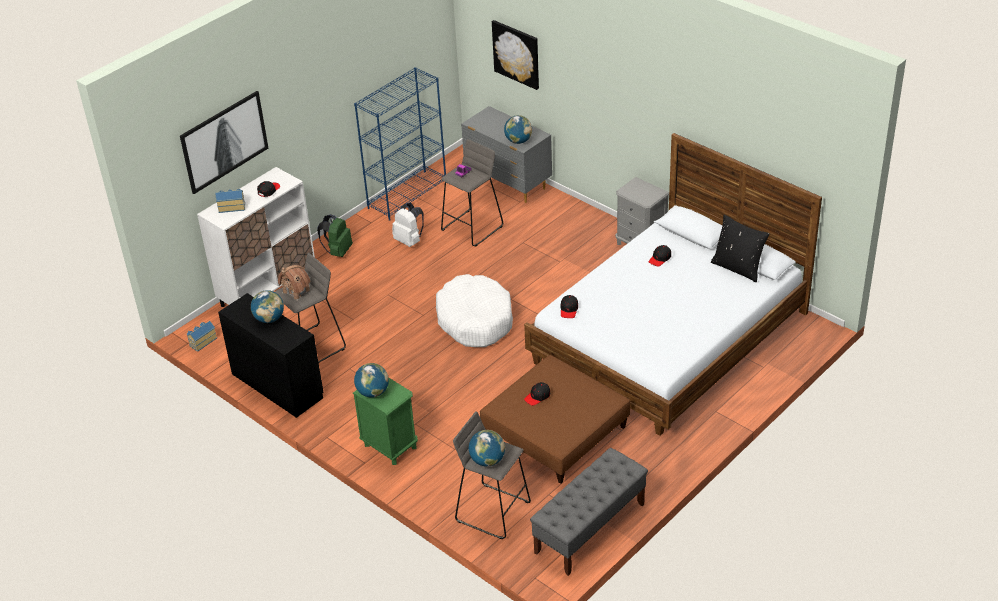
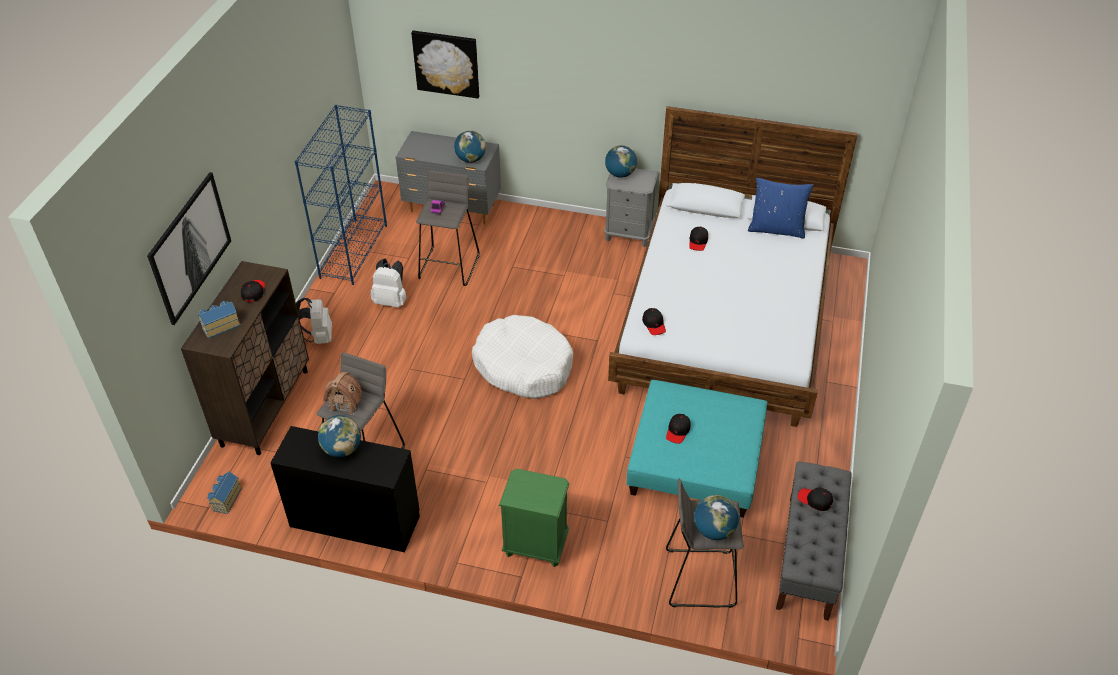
camera: 30 degrees left, 5 degrees up
white cabinet [197,167,315,307] -> brown cabinet [181,261,309,455]
green backpack [317,214,353,257] -> white backpack [296,298,332,344]
globe [354,363,389,398] -> globe moved to [605,145,637,178]
brown ottoman [480,355,630,484] -> turquoise ottoman [627,380,767,518]
black pillow [711,215,769,282] -> blue pillow [748,178,813,239]
none -> black cap [797,488,833,511]

